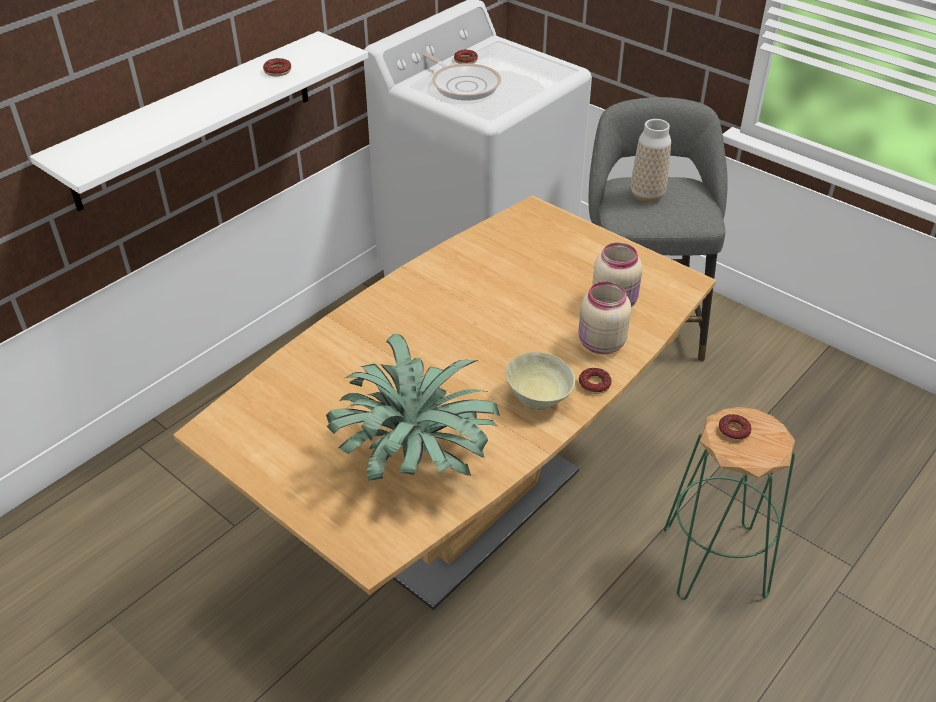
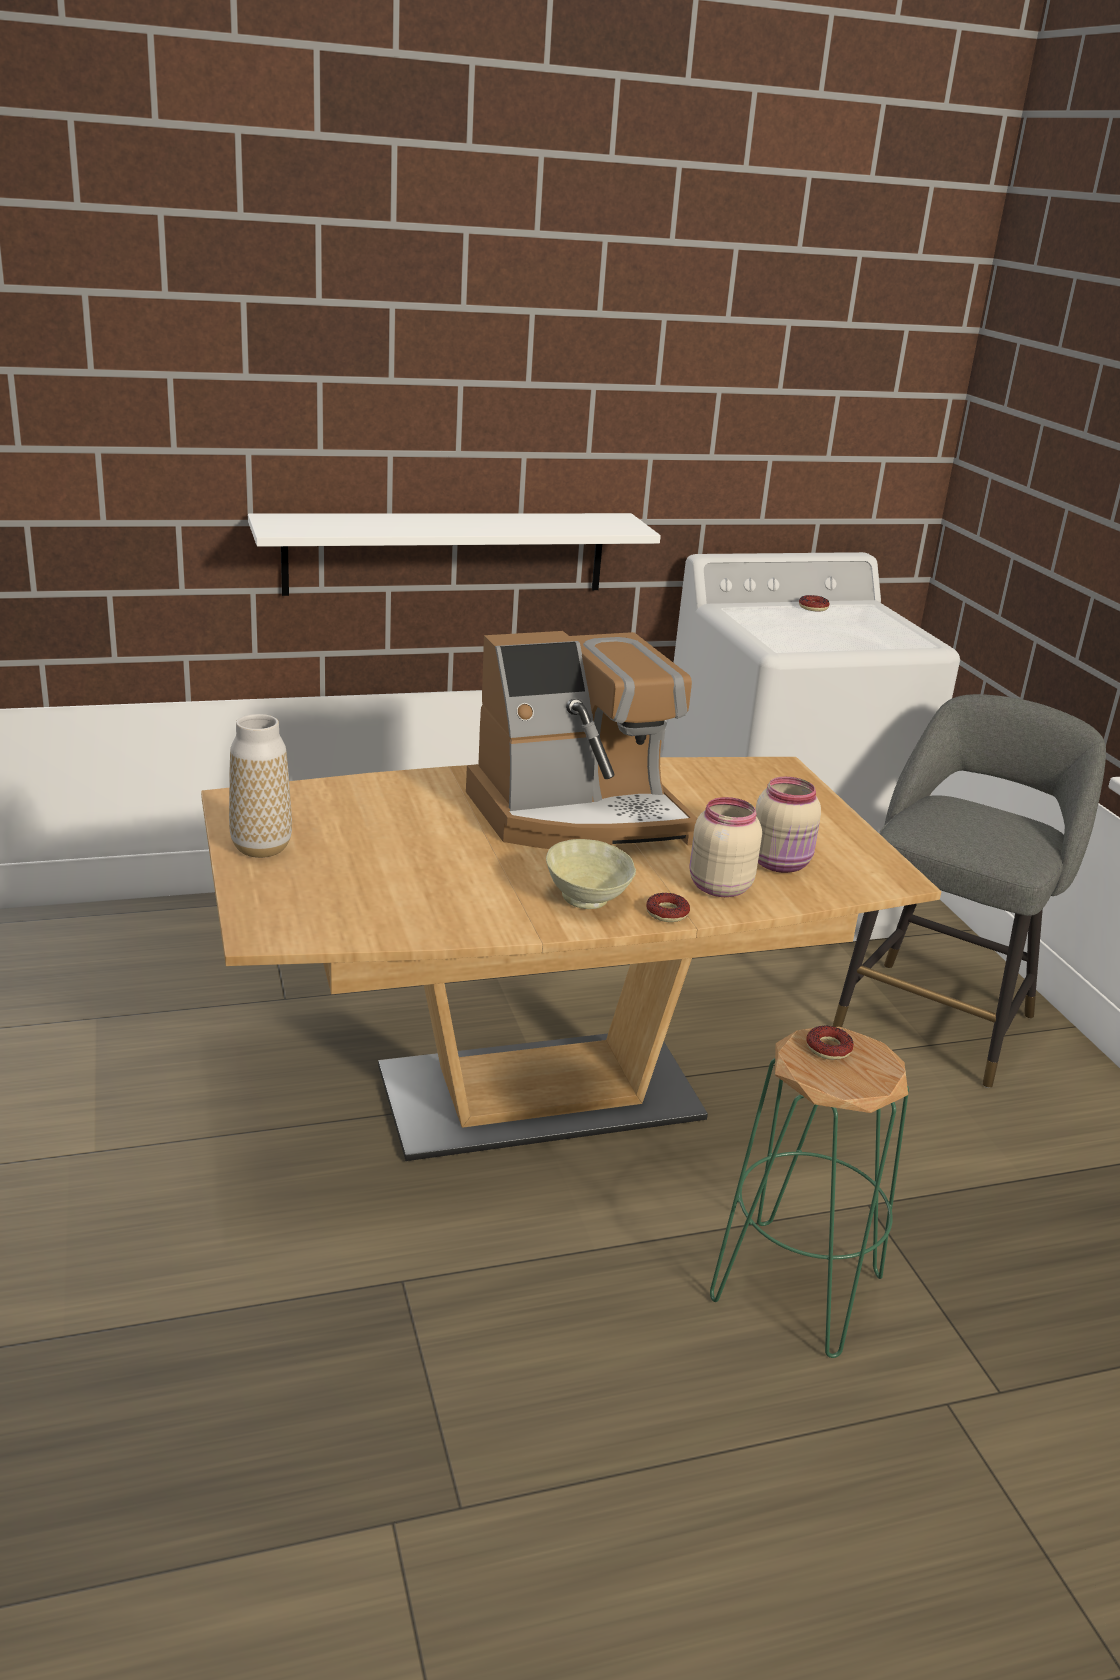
camera: 30 degrees right, 15 degrees down
donut [263,58,291,76] -> none
potted plant [326,334,500,481] -> none
frying pan [422,53,501,101] -> none
vase [631,119,671,203] -> vase moved to [229,714,292,858]
none -> coffee machine [466,631,697,849]

